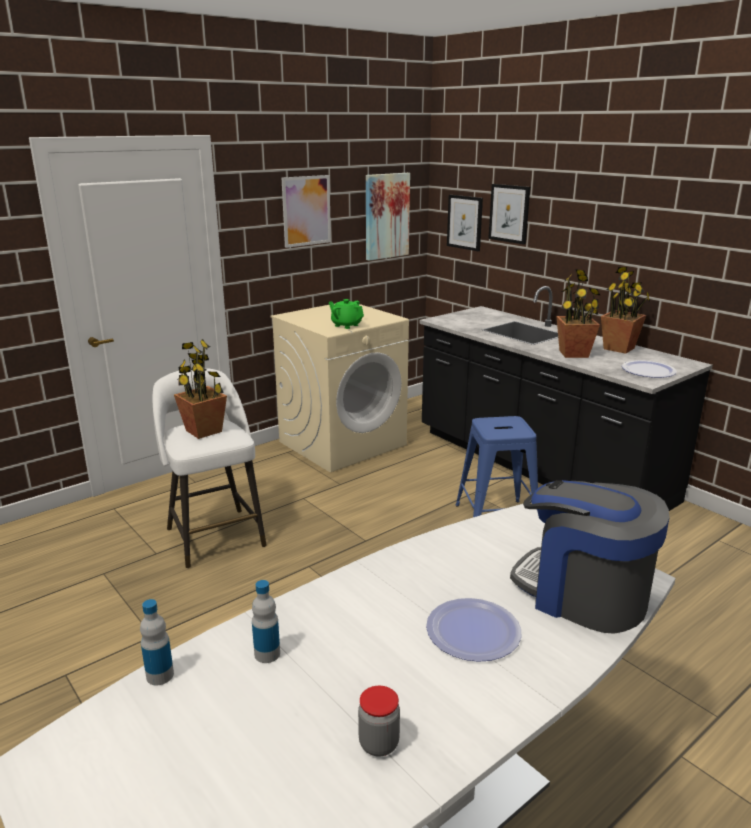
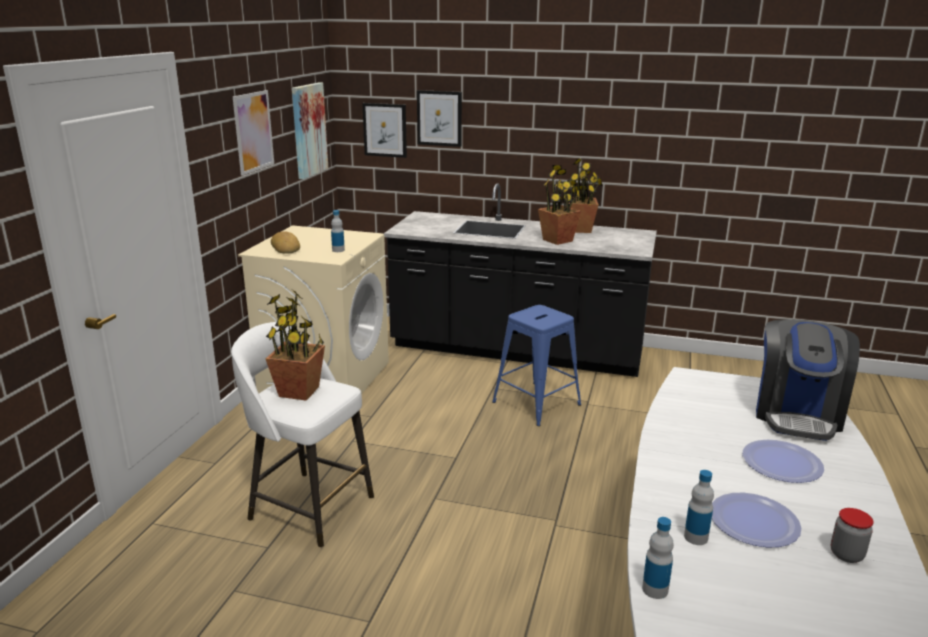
camera: 35 degrees left, 0 degrees up
green teapot [329,299,364,329] -> bottle [331,210,345,252]
coffee machine [510,480,670,634] -> coffee machine turned 75 degrees counterclockwise [756,319,860,441]
plate [622,360,677,378] -> plate moved to [712,492,802,547]
none -> bread [271,231,300,254]

